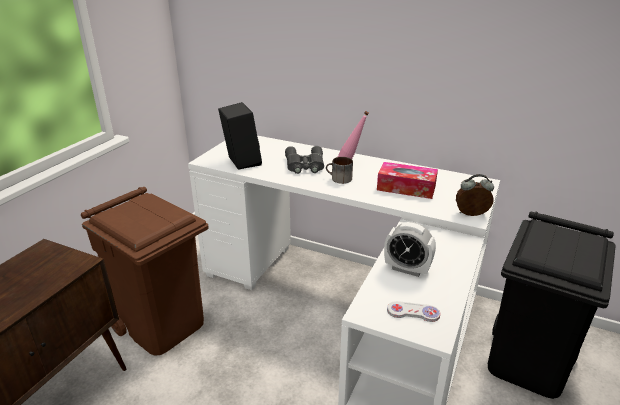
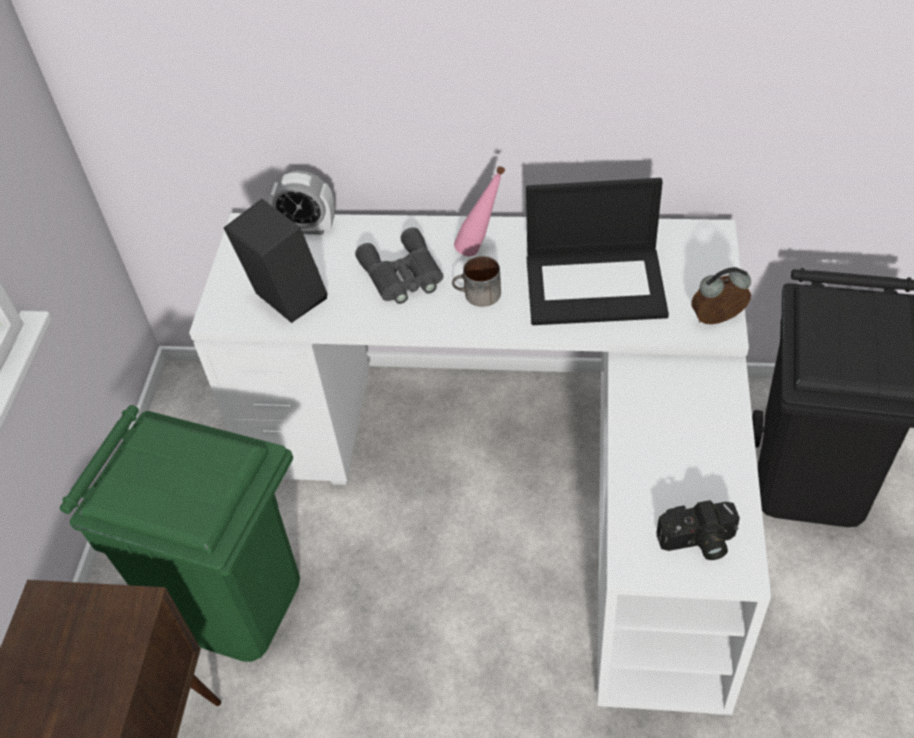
camera: 15 degrees left, 20 degrees up
brown trash can [81,187,209,356] -> green trash can [60,405,300,662]
tissue box [377,162,438,199] -> laptop [526,178,669,325]
alarm clock [384,222,436,277] -> alarm clock moved to [269,170,335,235]
white game controller [387,301,440,322] -> camera [656,500,740,560]

